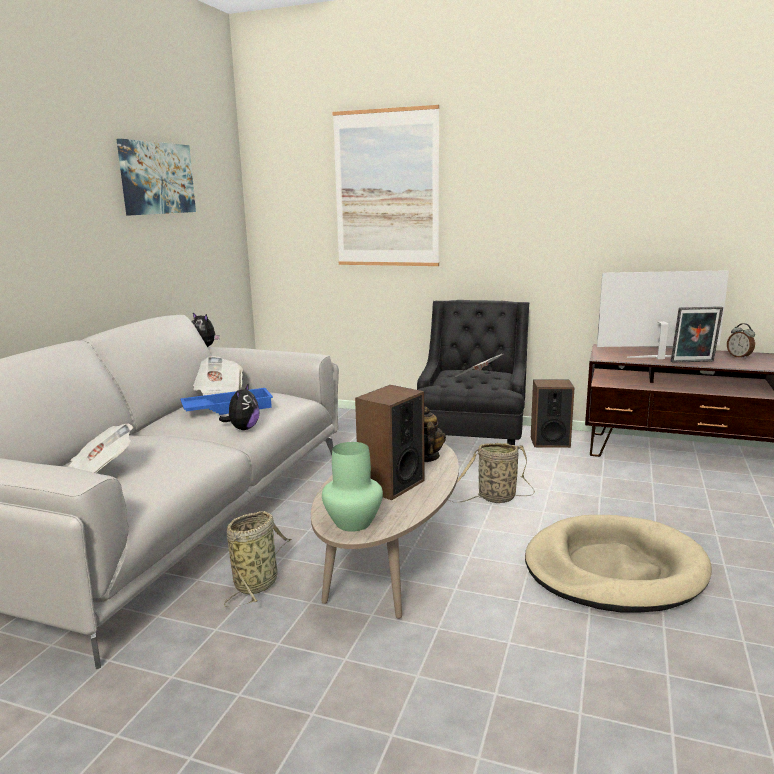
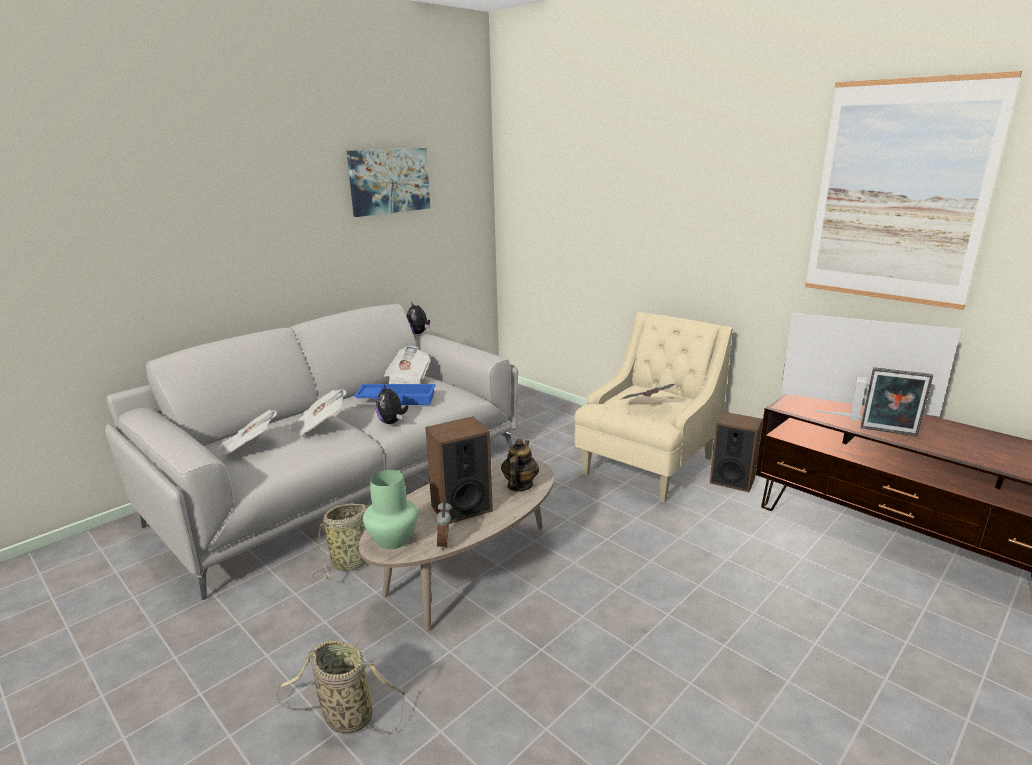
camera: 25 degrees right, 5 degrees up
plush toy [219,383,260,430] -> plush toy turned 120 degrees clockwise [376,384,408,424]
picture [332,105,439,266] -> picture moved to [805,71,1022,310]
black armchair [417,300,529,448] -> beige armchair [574,312,733,503]
basket [449,443,535,503] -> basket moved to [276,641,405,735]
beige dog bed [525,515,712,612] -> none
alarm clock [727,323,755,359] -> alarm clock moved to [436,500,452,550]
none -> newspaper [288,389,347,436]

